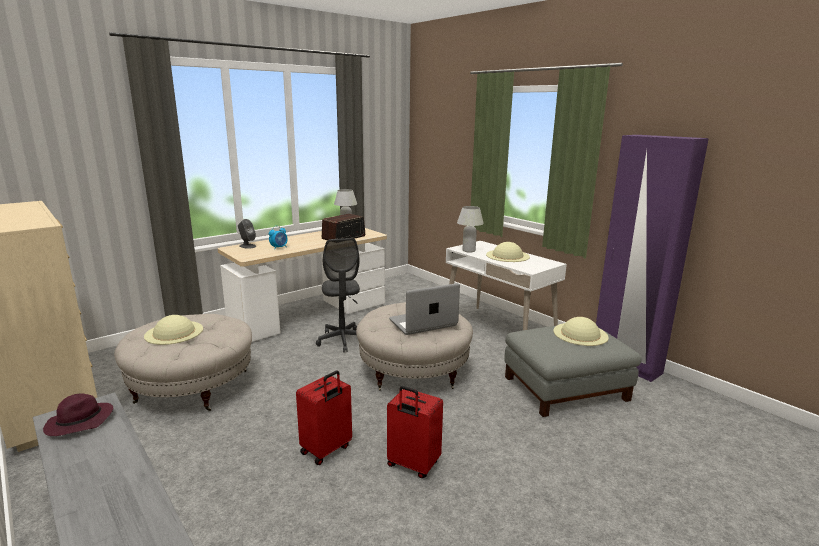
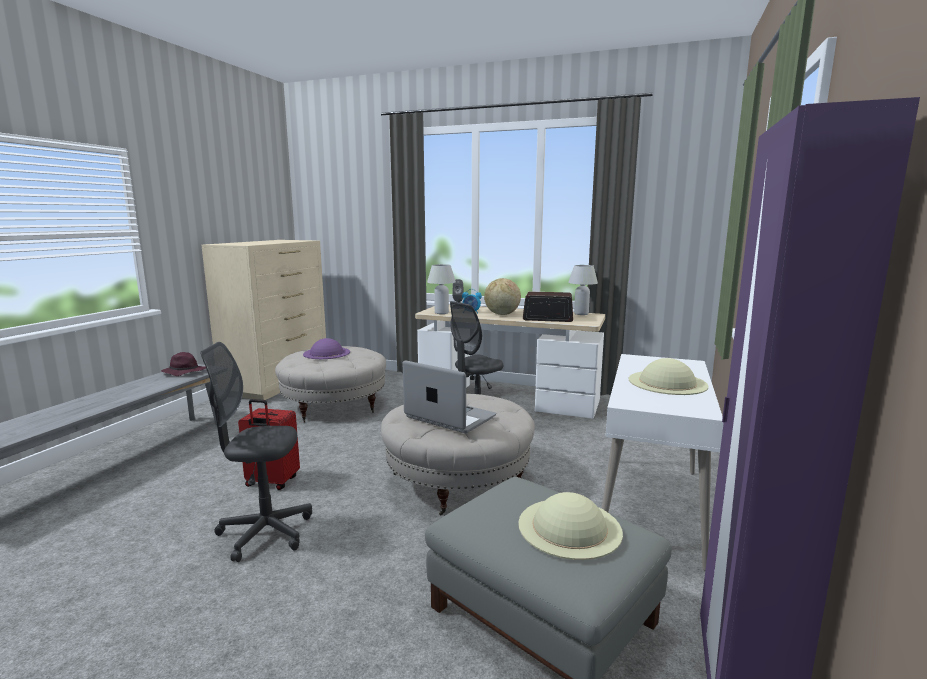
camera: 60 degrees right, 5 degrees down
beige hat [144,315,203,345] -> purple hat [303,338,350,359]
red suitcase [387,386,443,478] -> grey office chair [200,342,312,562]
white table lamp [457,206,484,252] -> white table lamp moved to [427,264,456,314]
none -> globe [484,278,521,315]

